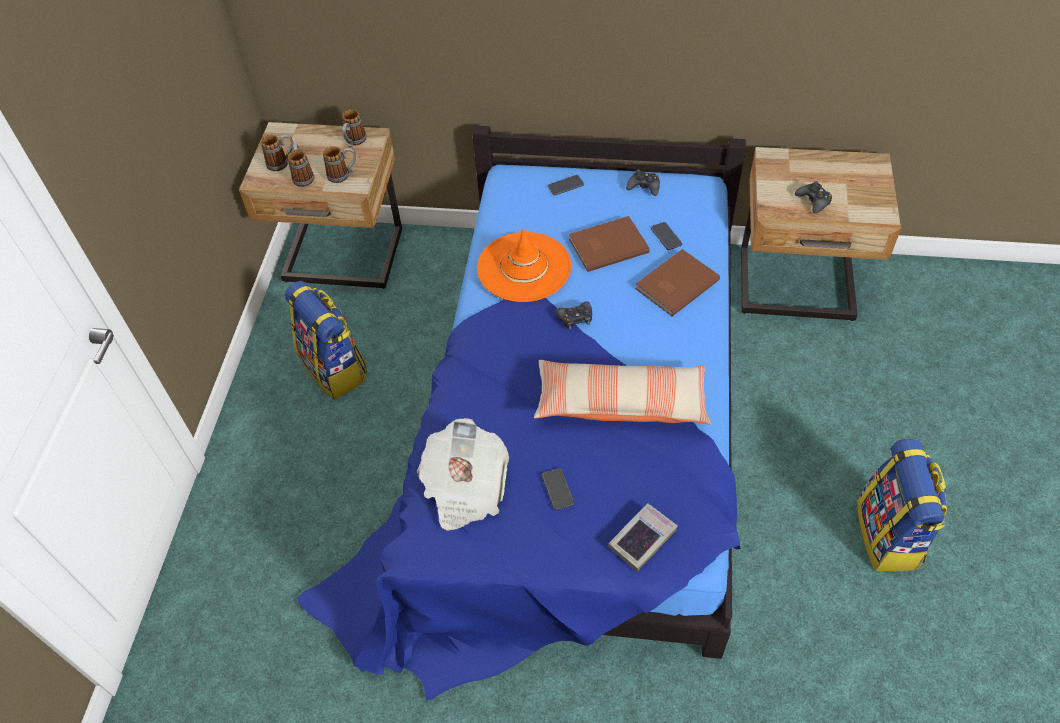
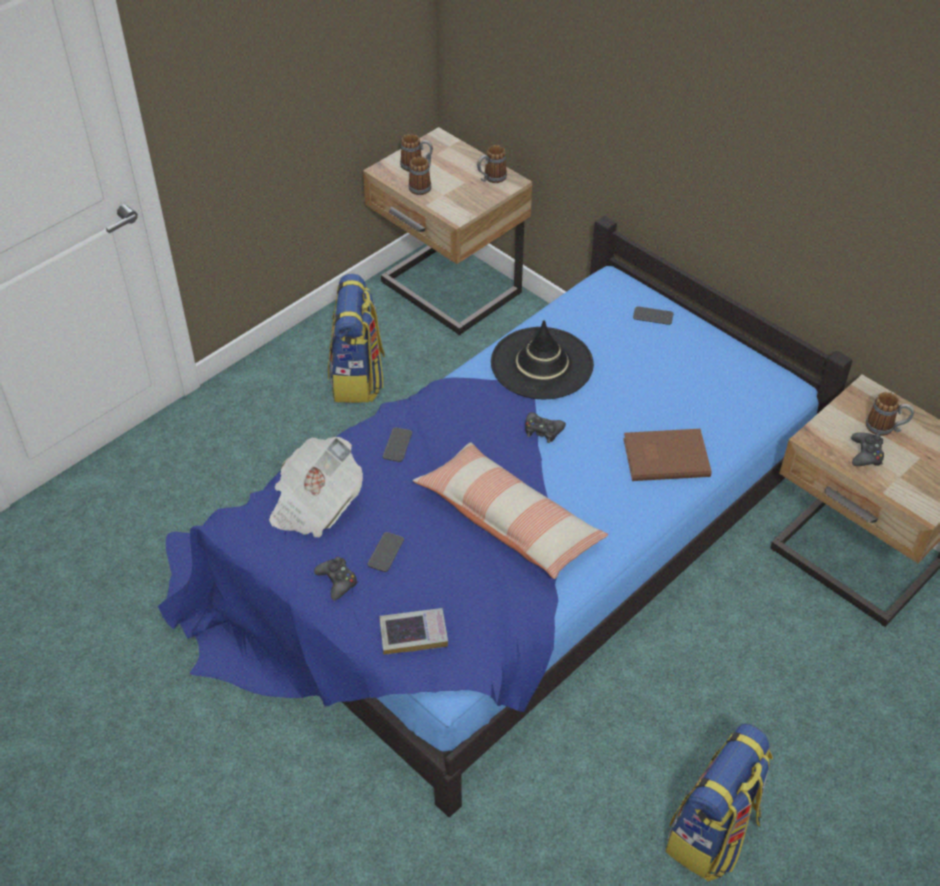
camera: 35 degrees right, 5 degrees down
mug [323,146,356,183] -> mug moved to [866,392,914,436]
orange hat [477,228,571,302] -> black hat [491,320,594,399]
brown book [569,216,650,272] -> none
black game controller [626,170,660,196] -> black game controller moved to [314,557,358,600]
phone [651,222,682,250] -> phone moved to [383,427,412,462]

